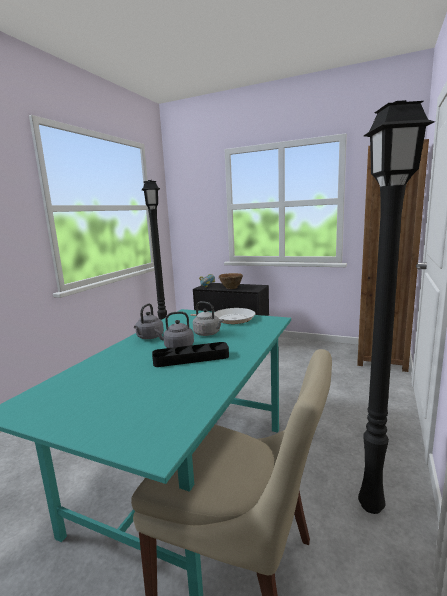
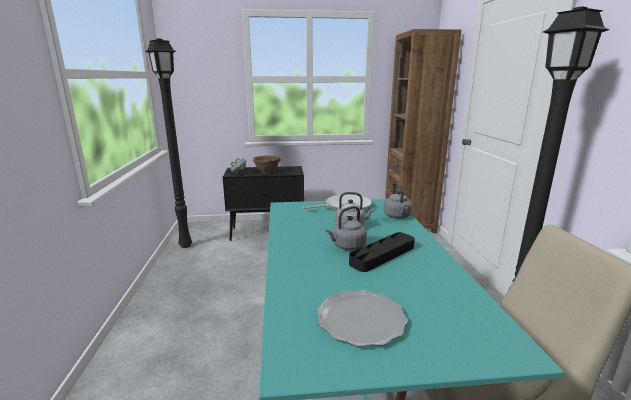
camera: 30 degrees left, 5 degrees up
grey kettle [134,304,164,339] -> grey kettle moved to [384,182,412,218]
none -> plate [317,290,408,347]

